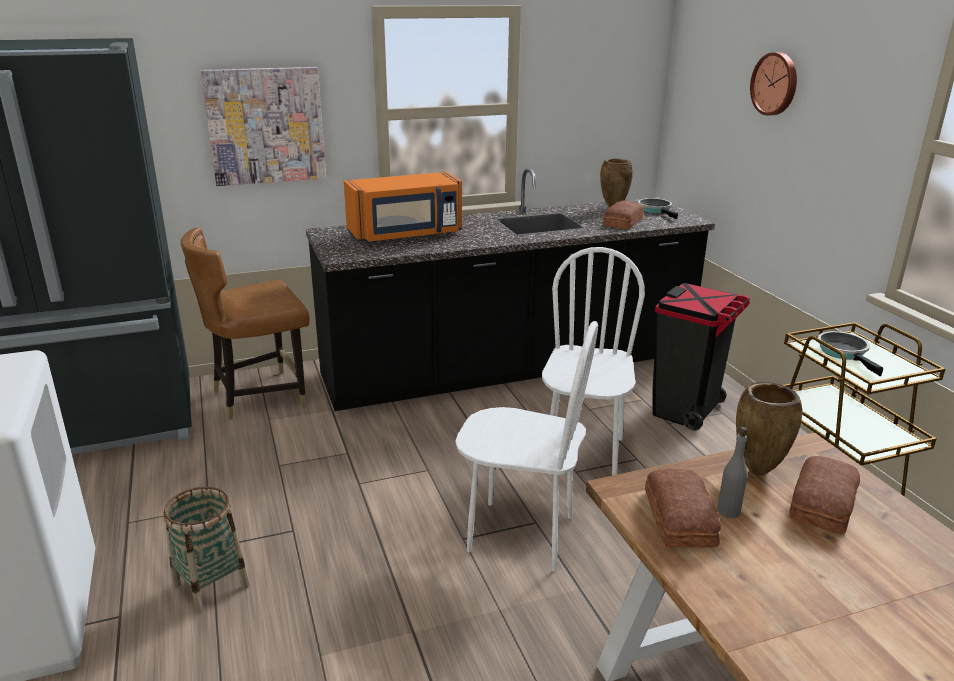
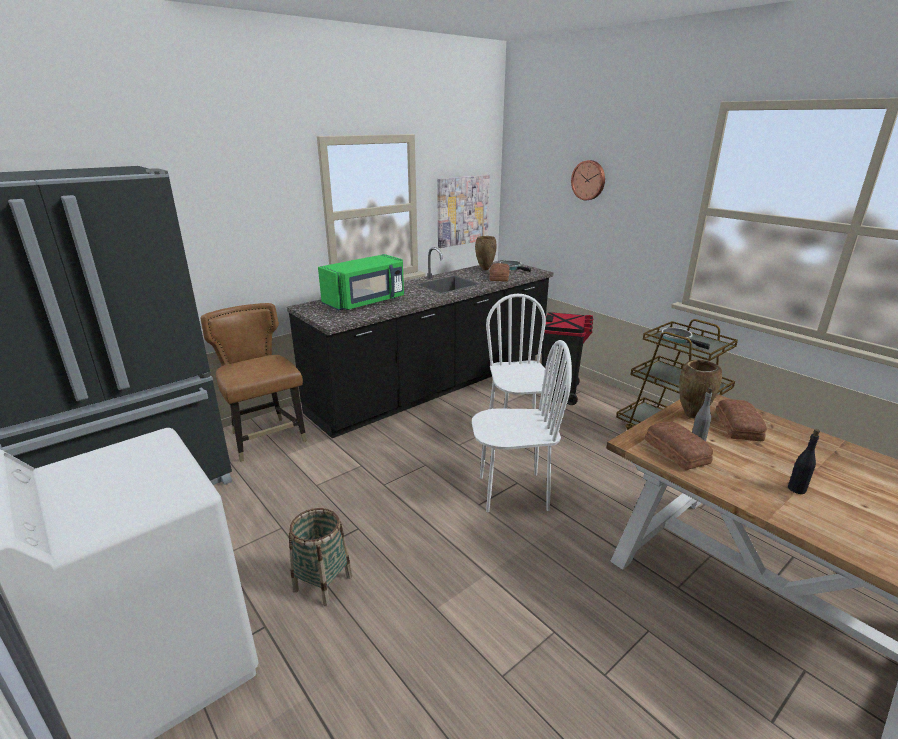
camera: 20 degrees left, 0 degrees up
brown chair [181,228,309,420] -> brown chair turned 105 degrees clockwise [201,303,307,462]
picture [201,67,326,186] -> picture moved to [437,175,490,248]
orange microwave [344,172,462,243] -> green microwave [318,254,404,310]
none -> black bottle [788,429,820,494]

